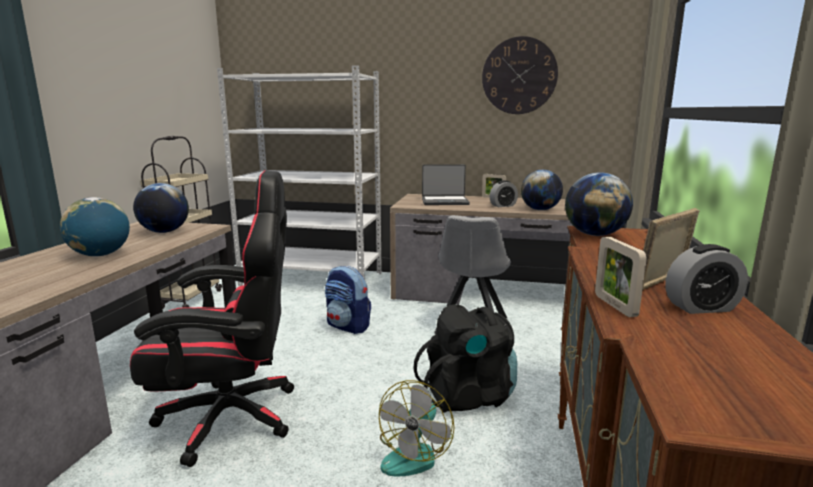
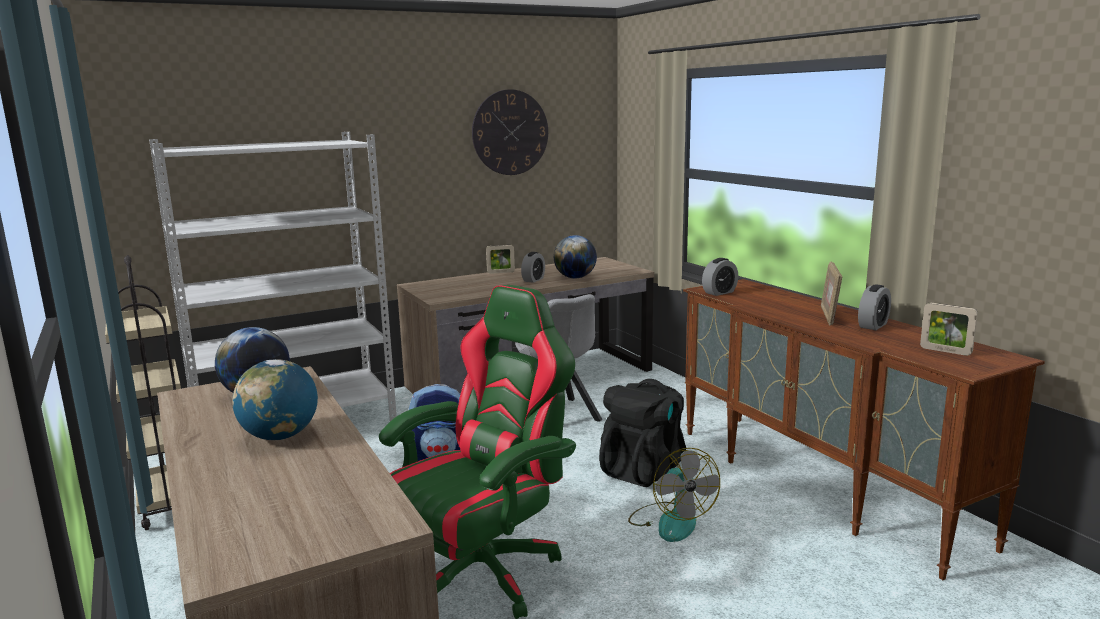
camera: 40 degrees left, 0 degrees up
black office chair [130,170,294,467] -> green office chair [379,285,576,619]
laptop [422,164,470,205] -> none
globe [565,172,633,236] -> alarm clock [702,258,738,296]
picture frame [595,236,647,317] -> picture frame moved to [920,303,978,356]

